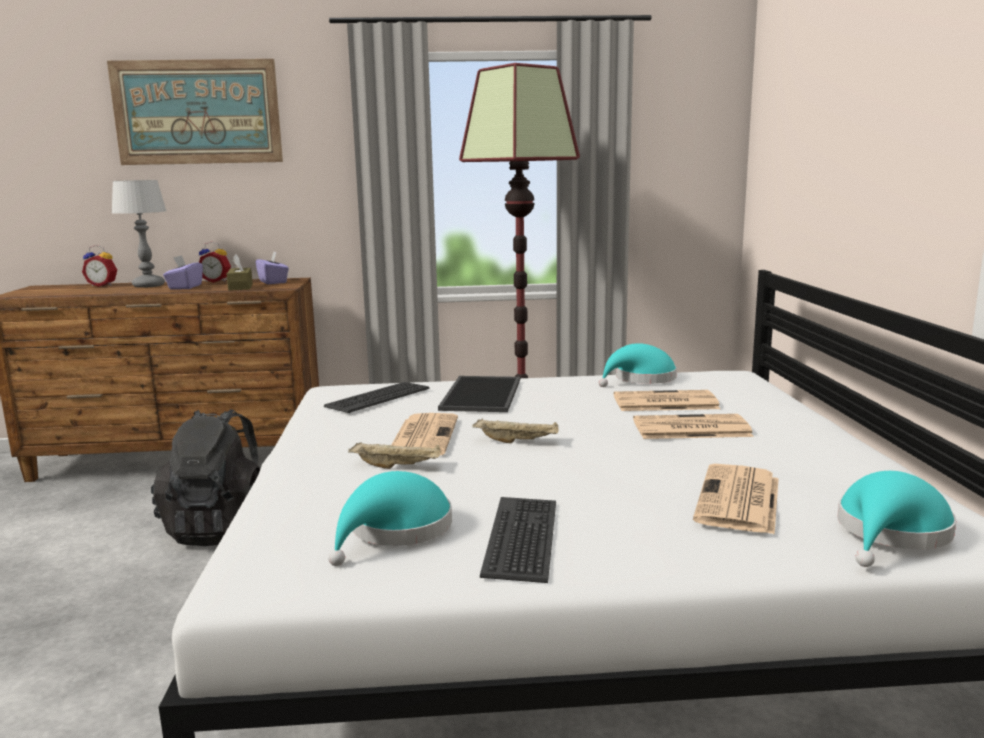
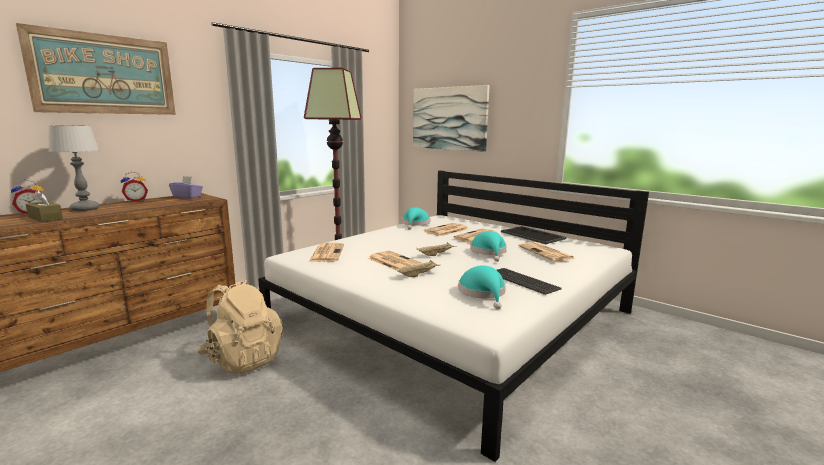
camera: 45 degrees left, 0 degrees up
black backpack [151,409,260,546] -> beige backpack [197,279,283,374]
purple tissue box [163,255,203,290] -> none
brown tissue box [227,254,253,291] -> brown tissue box moved to [26,190,63,222]
keyboard [324,382,429,413] -> newspaper [309,243,344,262]
tray [438,376,520,412] -> tray moved to [501,226,567,244]
turquoise hat [838,471,957,567] -> turquoise hat moved to [470,231,507,262]
none -> picture [413,85,490,152]

